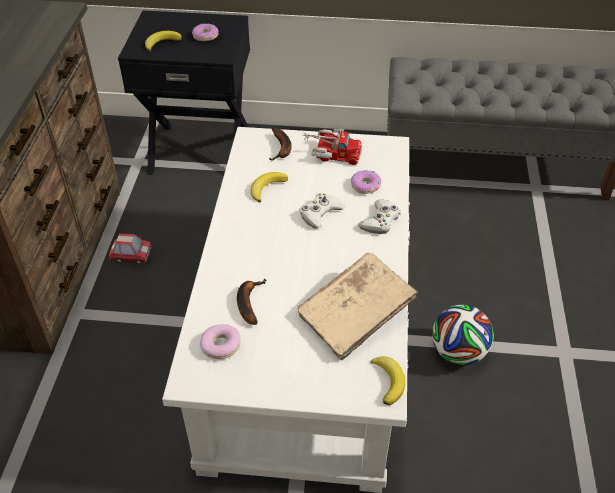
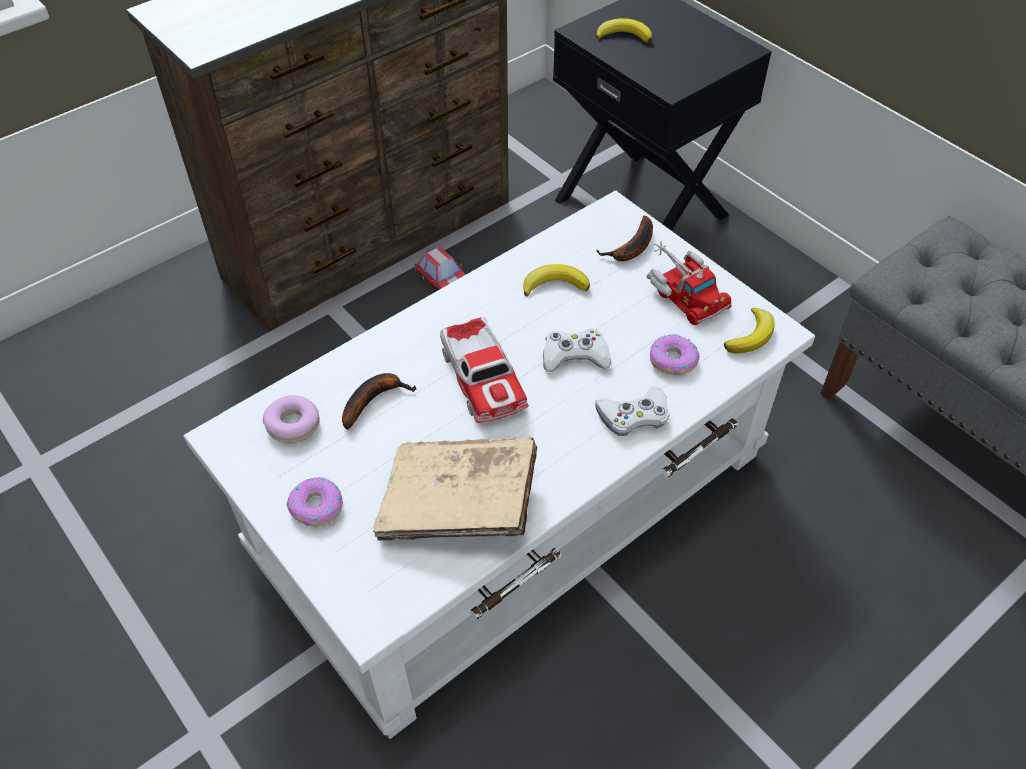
camera: 45 degrees right, 5 degrees up
donut [192,23,218,41] -> donut moved to [287,477,343,527]
banana [371,356,405,405] -> banana moved to [724,308,774,353]
football [432,305,494,365] -> none
none -> toy car [440,317,529,423]

